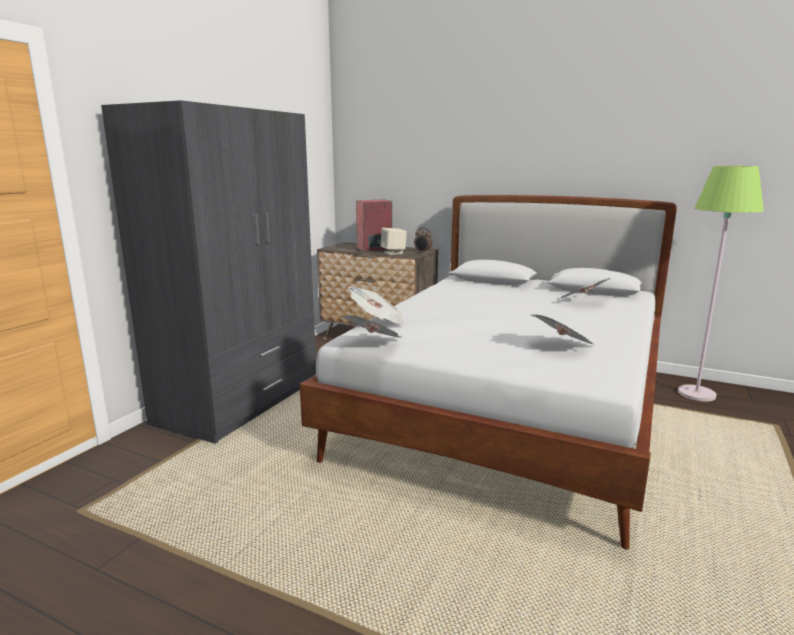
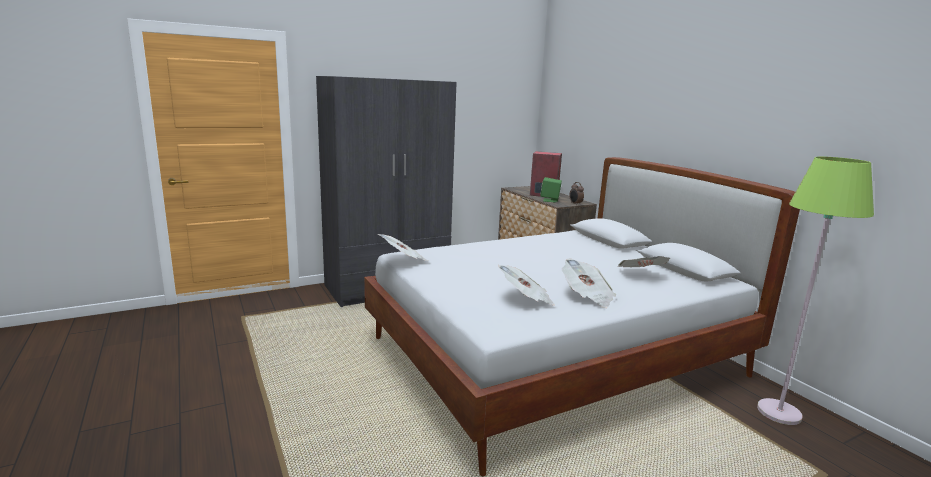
camera: 35 degrees right, 0 degrees up
newspaper [348,287,404,325] -> newspaper moved to [562,258,616,308]
beige speaker [381,228,407,255] -> green speaker [540,177,562,202]

